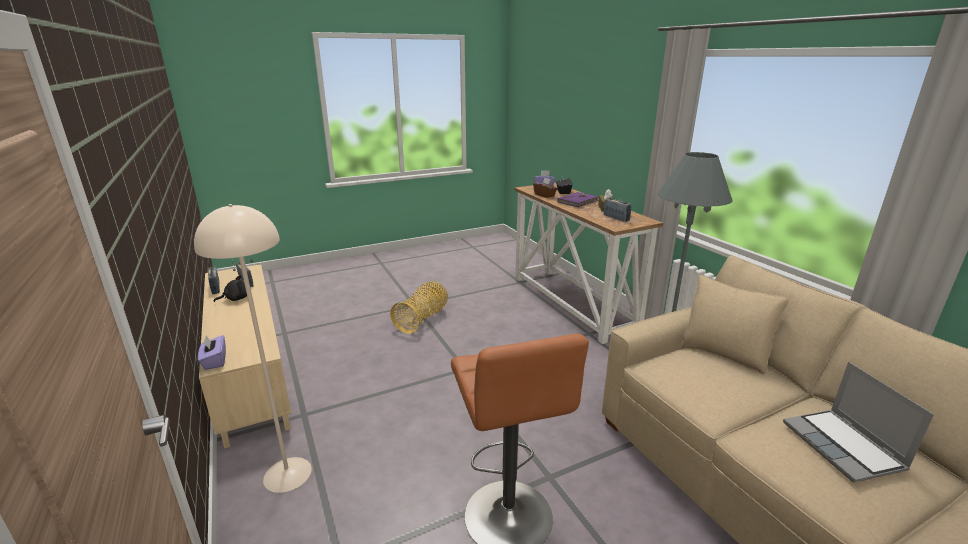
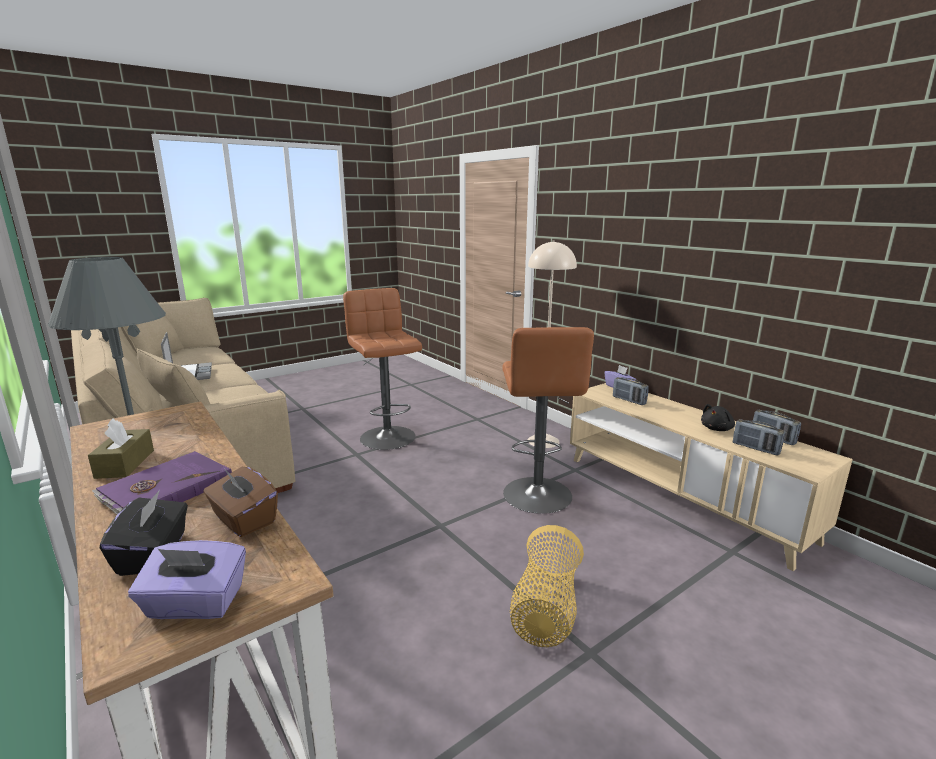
camera: 170 degrees right, 5 degrees down
radio [604,198,632,222] -> radio moved to [613,377,649,405]
none -> brown stool [502,327,594,514]

